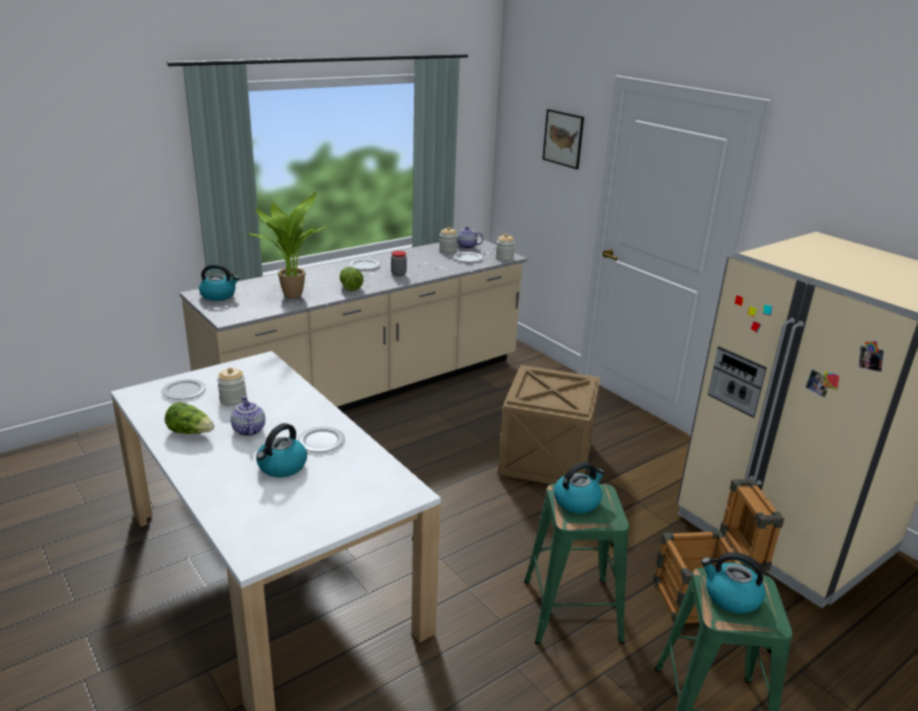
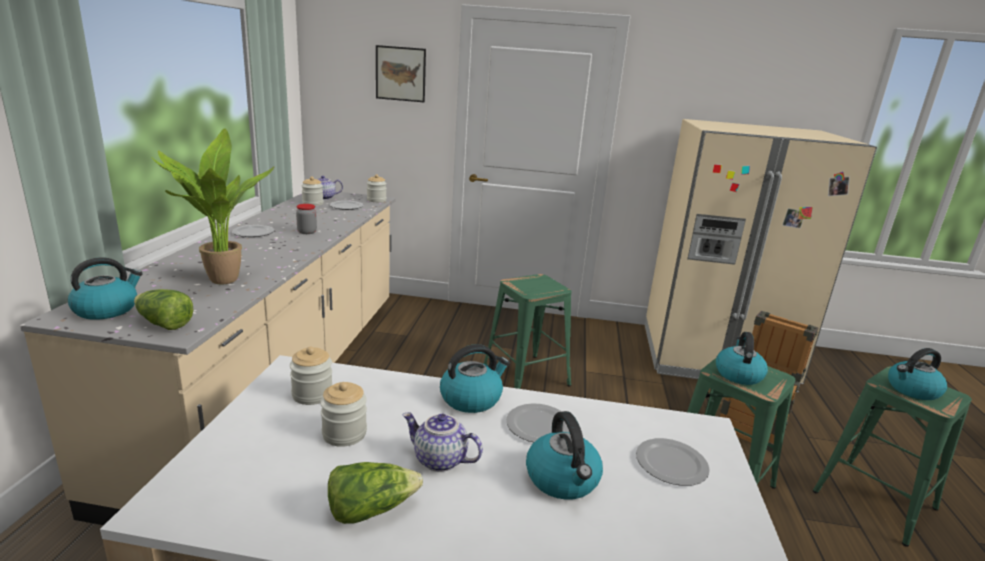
camera: 45 degrees left, 5 degrees down
plate [161,379,206,400] -> plate moved to [636,438,710,486]
lettuce [340,267,364,291] -> lettuce moved to [134,289,194,330]
crate [498,365,600,484] -> green stool [484,274,572,389]
none -> jar [290,347,332,405]
none -> kettle [440,344,510,413]

